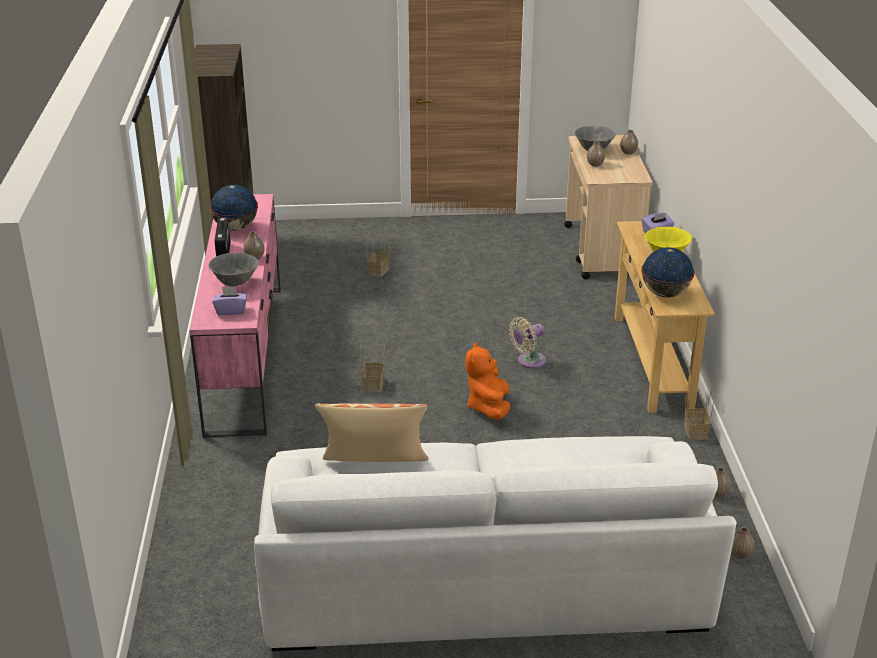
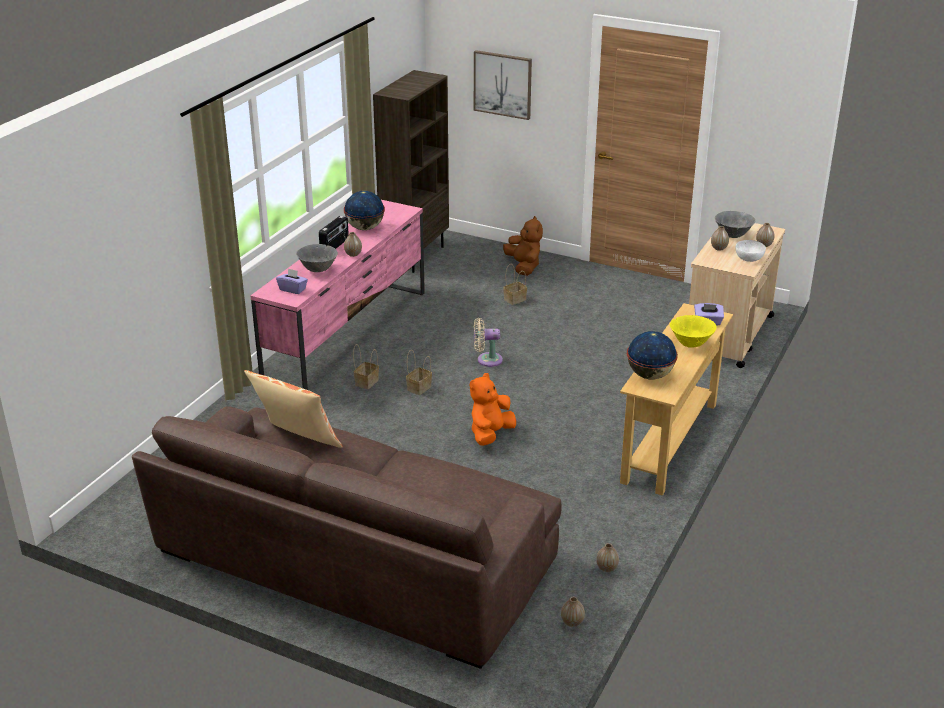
camera: 30 degrees right, 0 degrees up
white sofa [254,436,737,651] -> brown sofa [132,406,561,669]
beige fan [509,317,546,369] -> beige fan moved to [474,318,503,367]
basket [684,390,714,440] -> basket moved to [353,344,379,389]
none -> picture [474,50,532,120]
none -> brown plush toy [503,216,543,276]
none -> white bowl [736,240,766,262]

